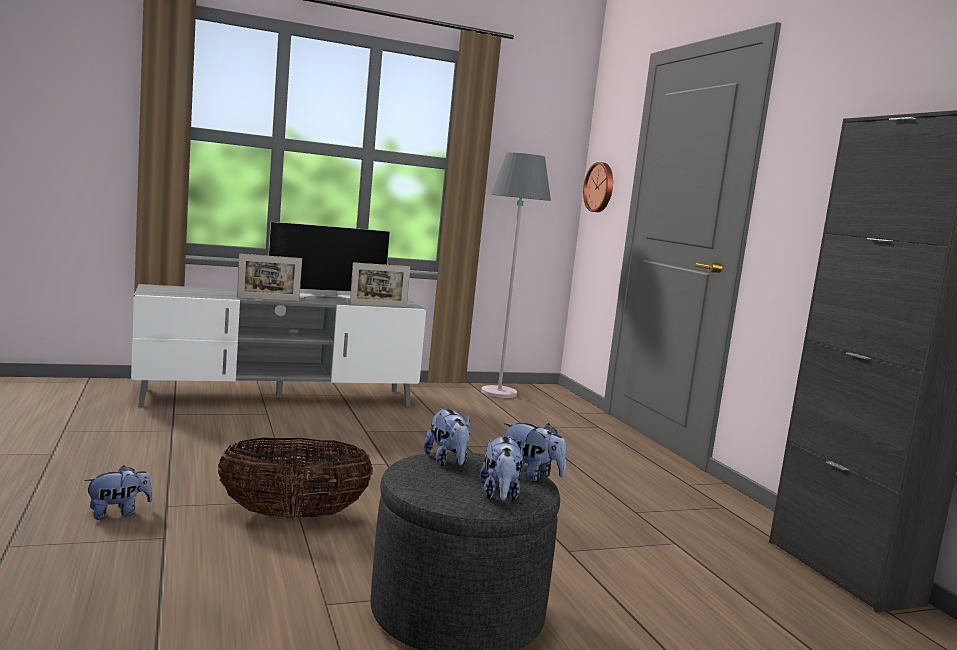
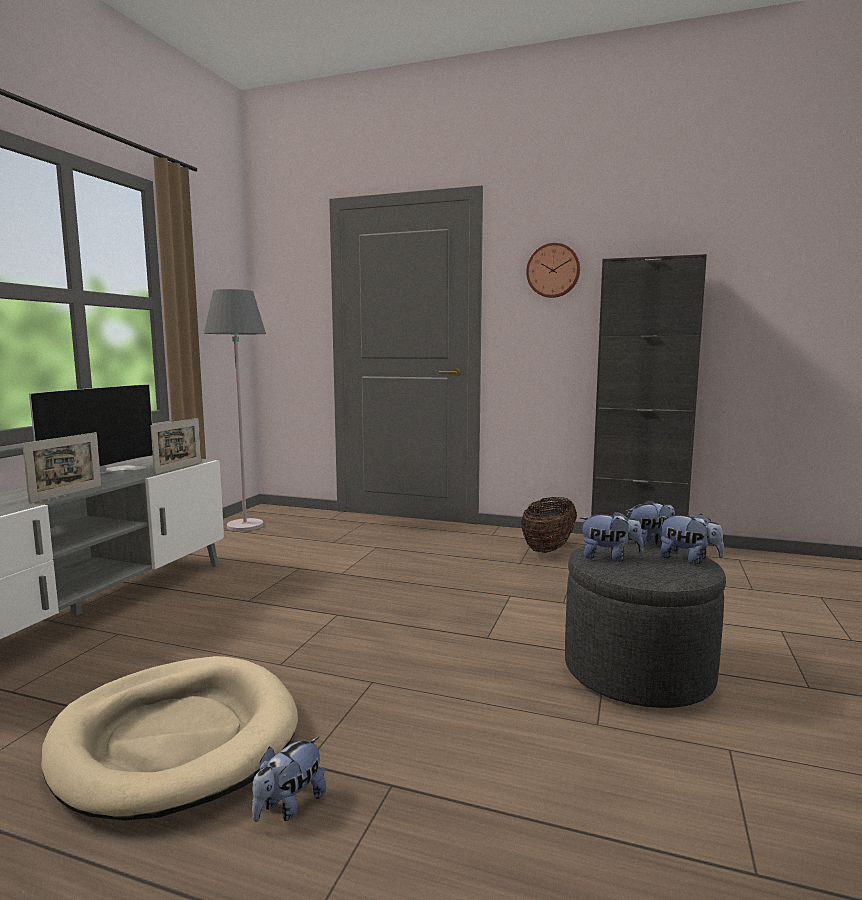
camera: 50 degrees left, 0 degrees up
plush toy [84,465,152,520] -> plush toy turned 150 degrees counterclockwise [252,737,326,822]
basket [218,438,373,518] -> basket moved to [521,497,577,553]
wall clock [583,162,613,212] -> wall clock moved to [526,243,580,298]
none -> beige dog bed [41,656,298,820]

